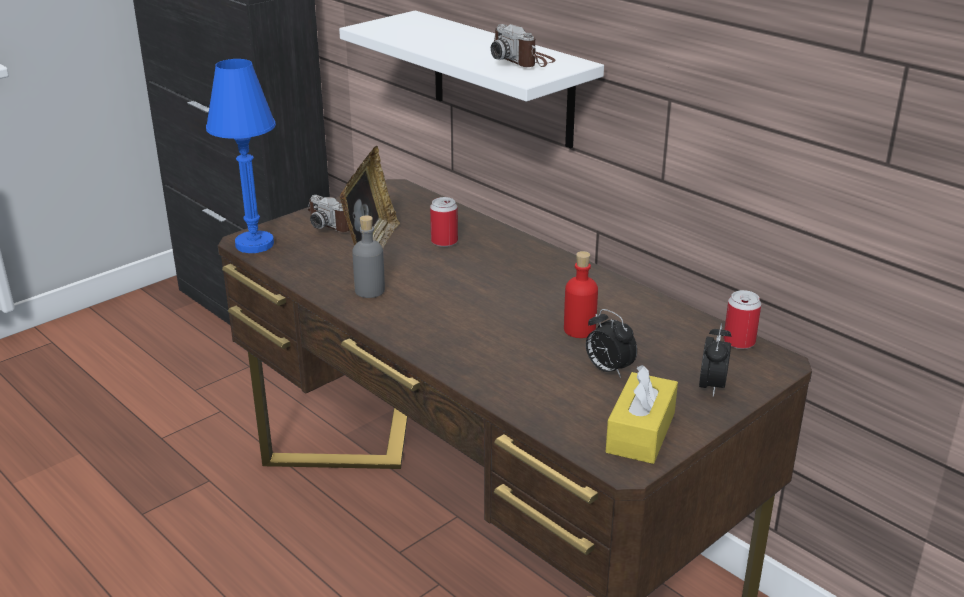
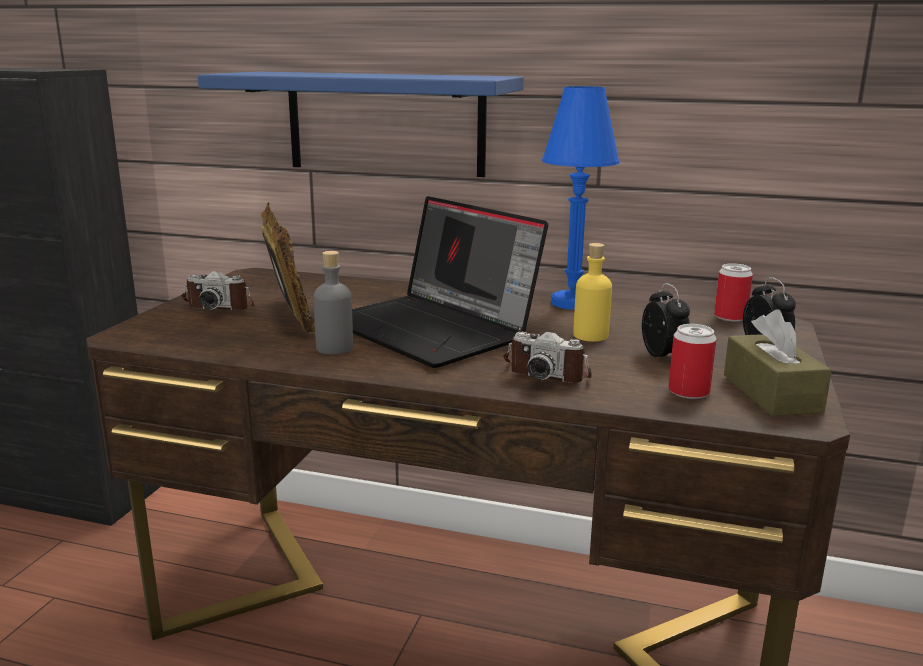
camera: 30 degrees left, 10 degrees down
blue table lamp [206,59,276,253] -> blue table lamp moved to [542,86,619,310]
white shelf [339,10,604,148] -> blue shelf [198,72,524,177]
can [430,197,458,247] -> can moved to [668,324,717,399]
camera [491,24,555,67] -> camera moved to [503,332,592,383]
red bottle [564,251,598,338] -> yellow bottle [573,243,612,342]
alarm clock [586,309,637,378] -> alarm clock turned 120 degrees counterclockwise [642,283,690,357]
yellow tissue box [606,365,678,464] -> brown tissue box [724,309,832,416]
none -> laptop [352,196,548,368]

